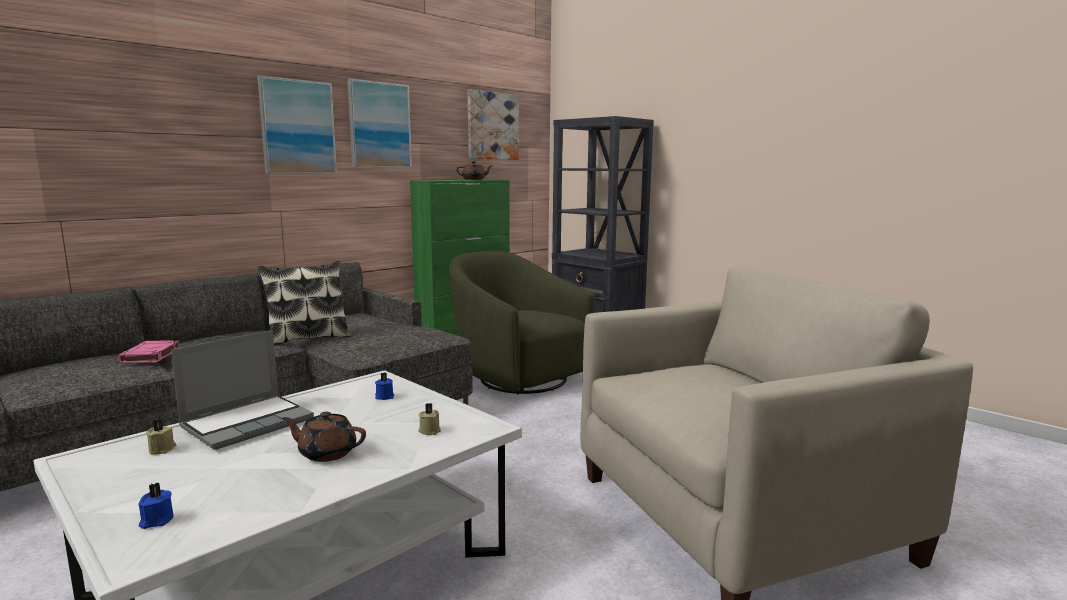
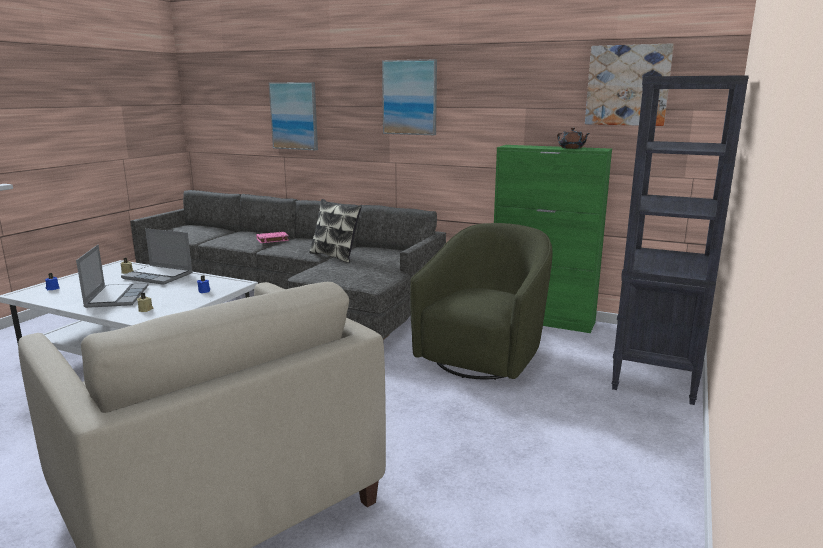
camera: 70 degrees right, 5 degrees up
brown teapot [282,412,366,462] -> laptop [76,245,149,308]
picture [347,79,412,167] -> picture moved to [269,82,318,150]

